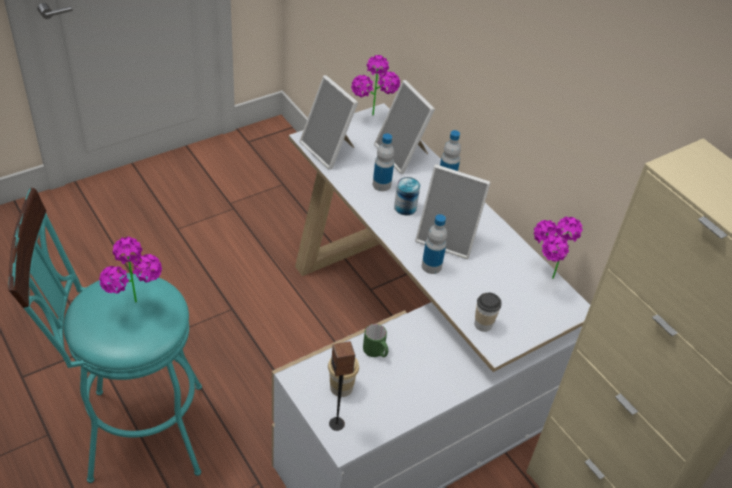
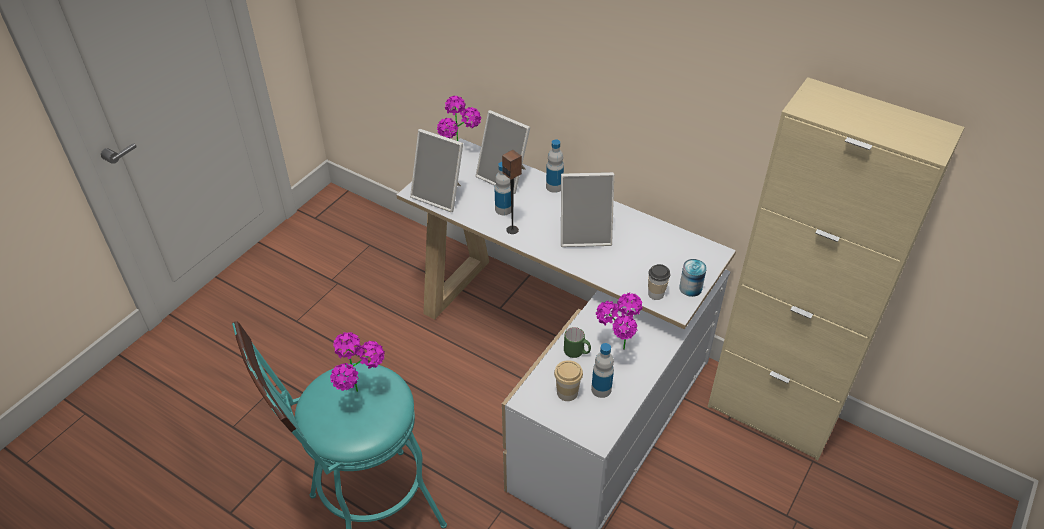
camera: 20 degrees left, 0 degrees up
speaker [329,341,355,431] -> speaker moved to [502,150,522,234]
can [394,177,420,215] -> can moved to [679,259,707,297]
bottle [422,214,447,274] -> bottle moved to [591,343,614,398]
potted plant [533,217,583,279] -> potted plant moved to [596,292,642,349]

